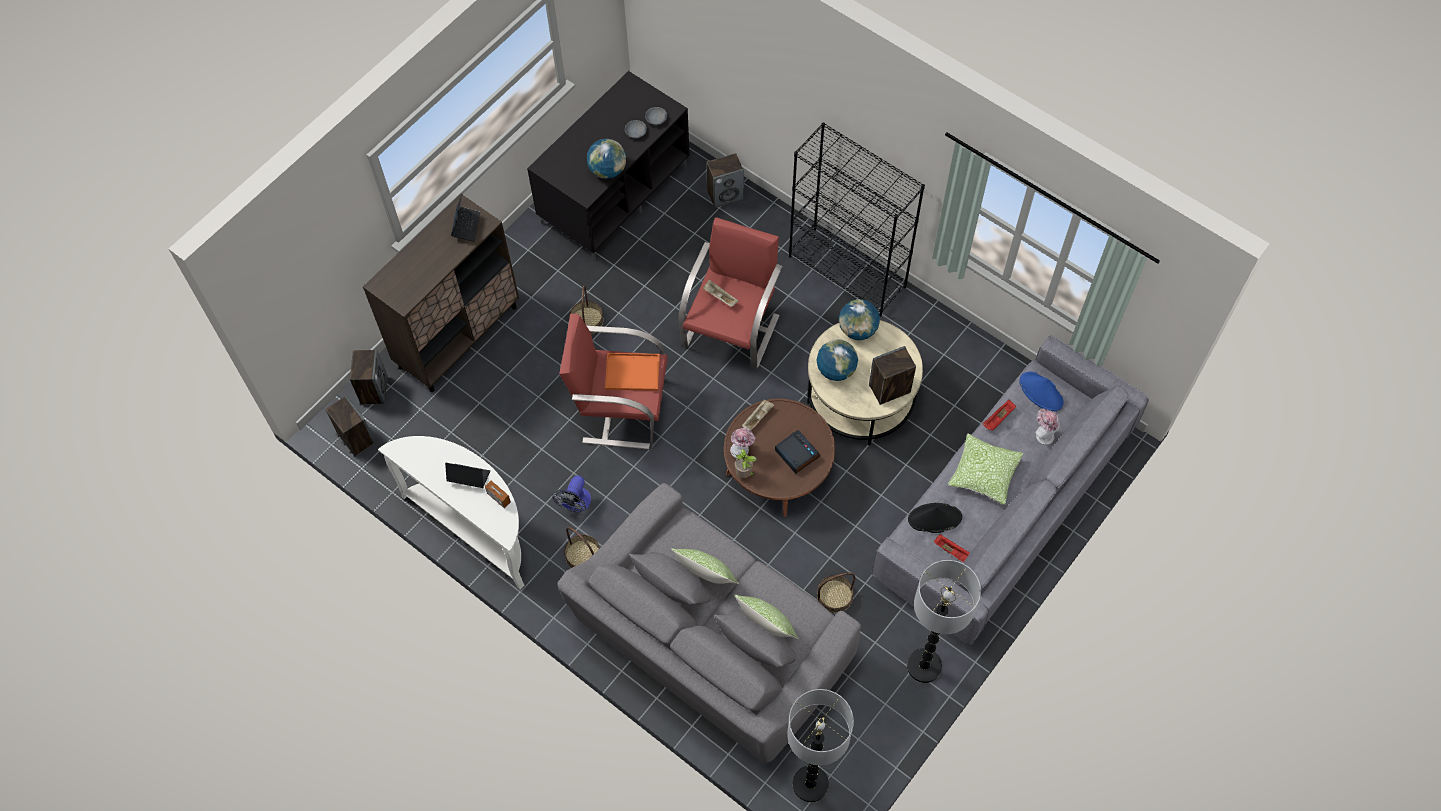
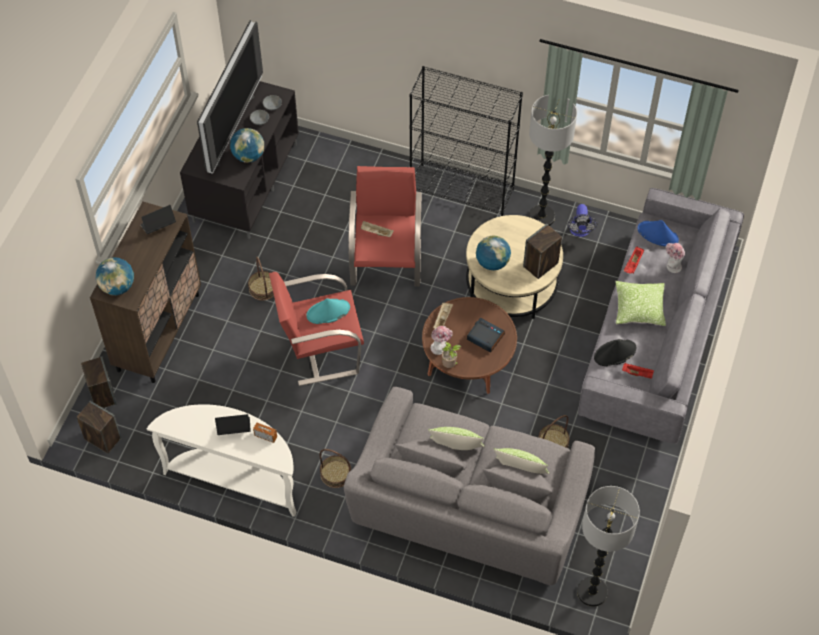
camera: 20 degrees left, 5 degrees down
laptop [451,195,480,242] -> laptop turned 105 degrees counterclockwise [140,205,176,234]
fan [552,475,591,513] -> fan moved to [567,204,597,237]
orange tray [605,353,660,391] -> turquoise hat [306,298,350,324]
speaker [707,153,744,208] -> none
globe [839,299,880,340] -> globe moved to [96,257,134,295]
floor lamp [907,560,981,683] -> floor lamp moved to [529,95,577,226]
none -> television [197,20,263,174]

